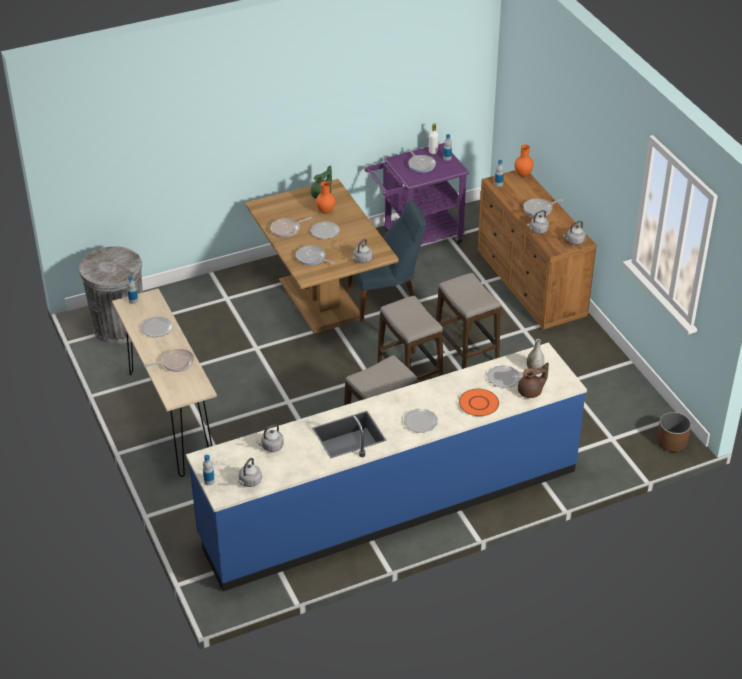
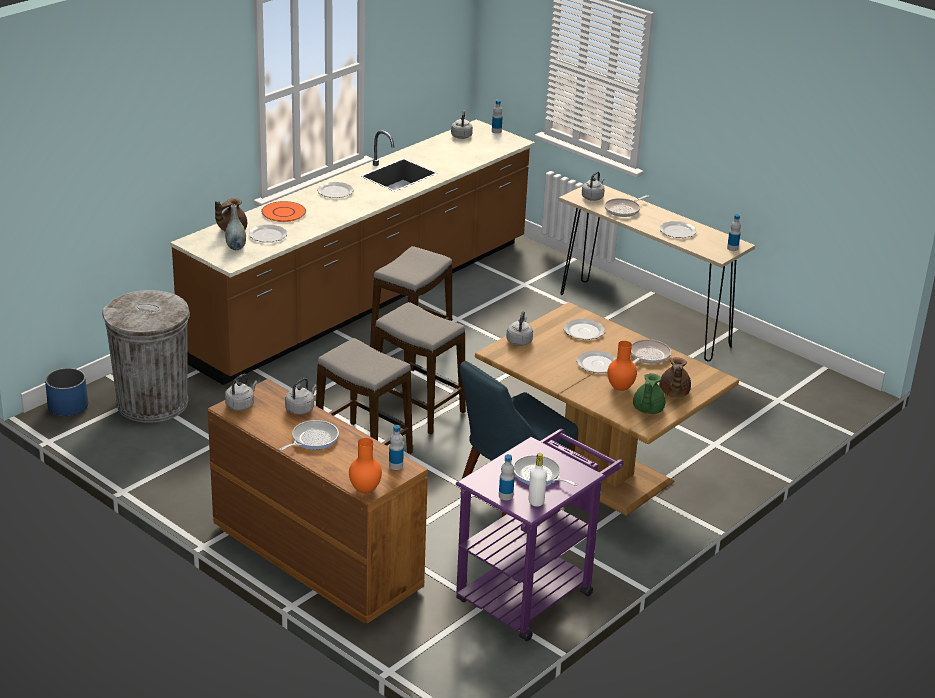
camera: 155 degrees right, 10 degrees down
grey trash can [79,246,143,344] -> grey trash can moved to [102,290,190,423]
blue counter [186,342,587,591] -> brown counter [170,119,535,385]
grey kettle [256,424,284,452] -> grey kettle moved to [582,171,605,201]
frying pan [296,245,336,265] -> plate [564,319,605,340]
brown planter [656,412,691,452] -> blue planter [45,368,88,417]
none -> brown teapot [659,357,691,397]

